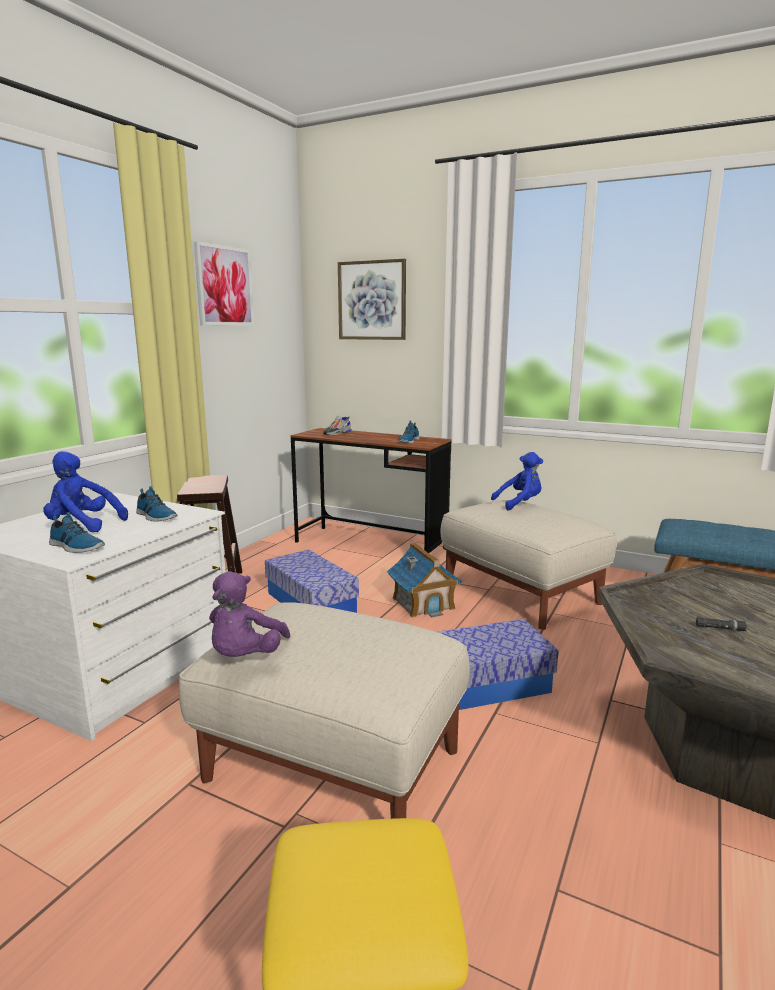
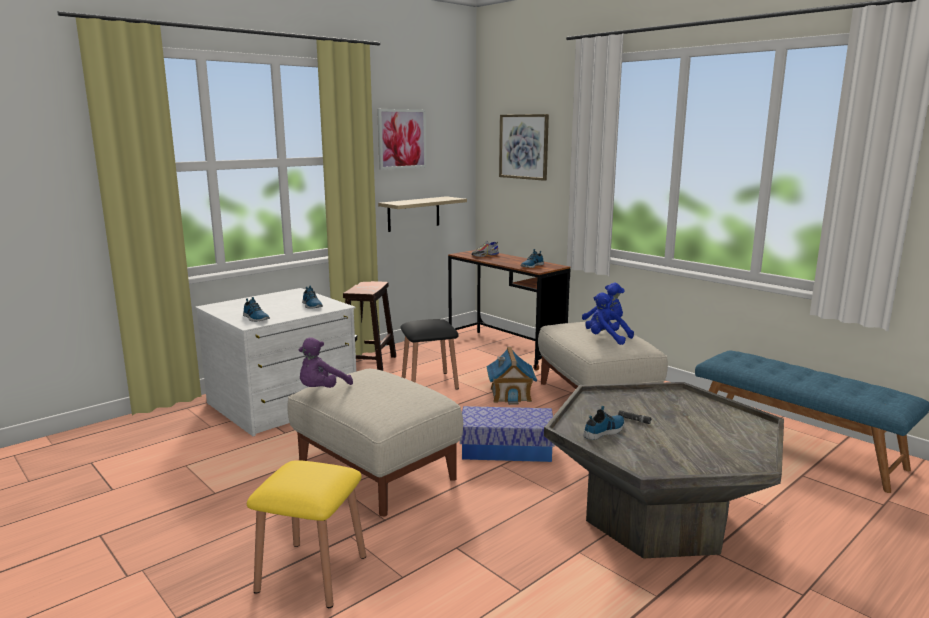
camera: 20 degrees right, 0 degrees up
blue plush toy [43,451,128,532] -> blue plush toy moved to [590,292,634,345]
storage box [265,550,359,613] -> black stool [401,319,459,390]
none -> shelf [378,196,467,232]
none -> shoe [583,406,625,440]

